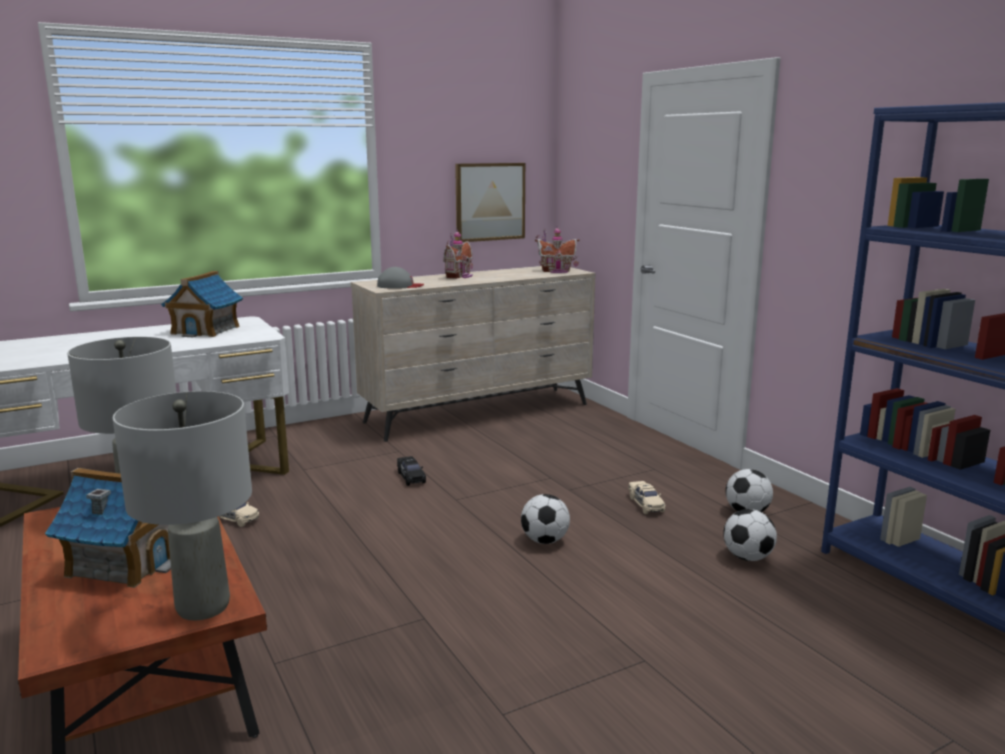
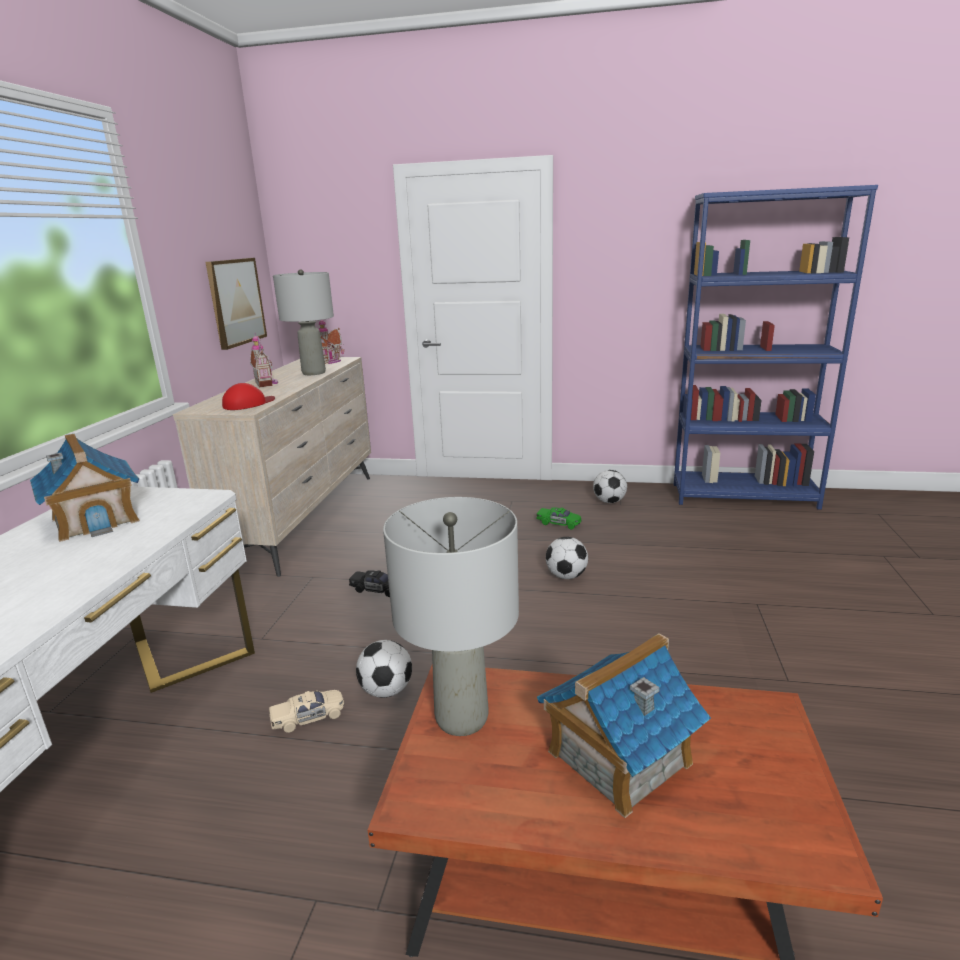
camera: 50 degrees left, 5 degrees up
grey table lamp [113,391,252,620] -> grey table lamp moved to [273,269,334,375]
grey cap [377,267,424,289] -> red cap [222,383,275,410]
beige toy car [628,481,665,514] -> green toy car [536,507,581,530]
football [723,509,777,561] -> football moved to [356,640,412,698]

